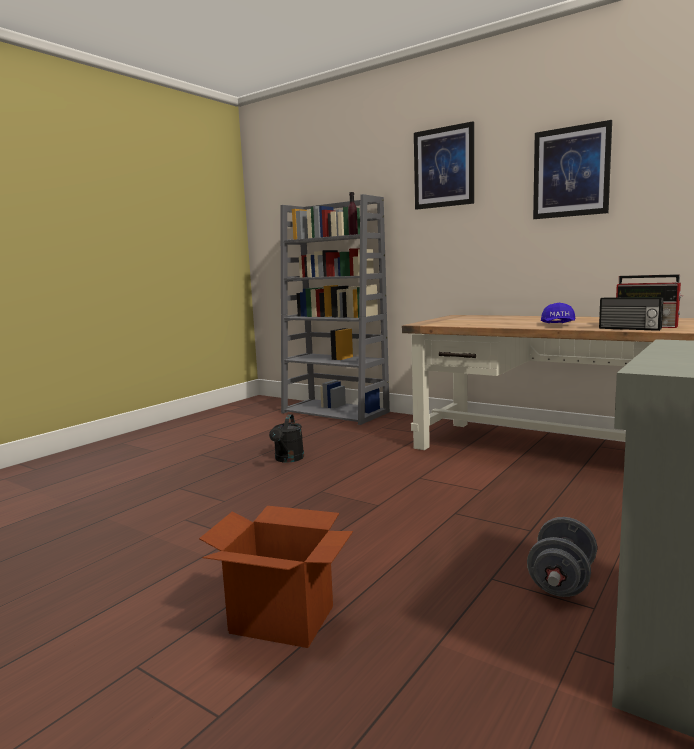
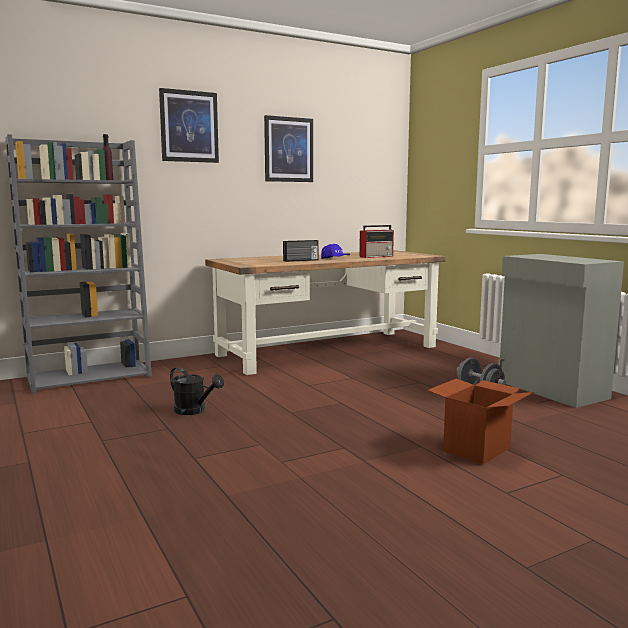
camera: 65 degrees left, 0 degrees up
radio [599,297,664,331] -> radio moved to [283,240,319,262]

